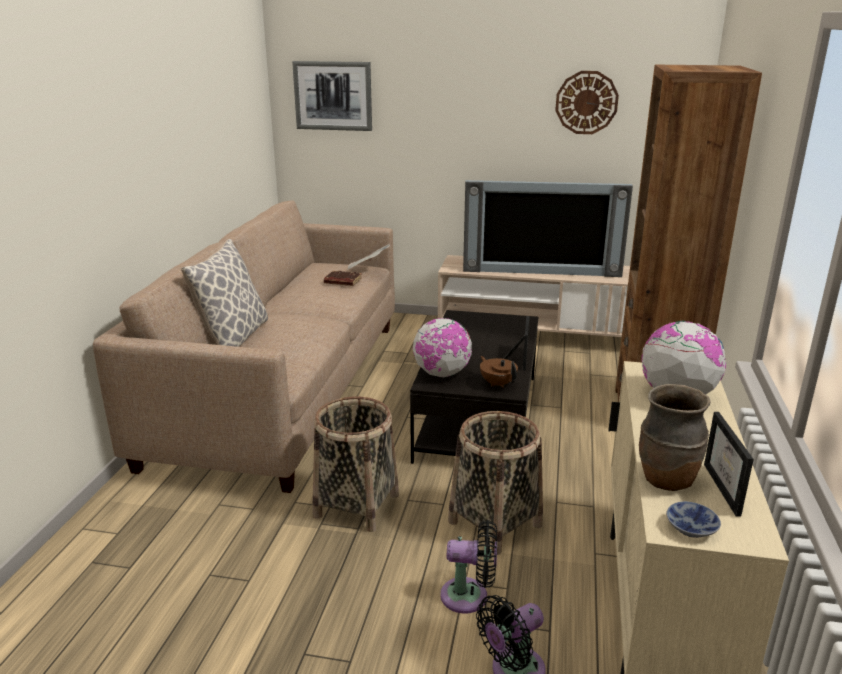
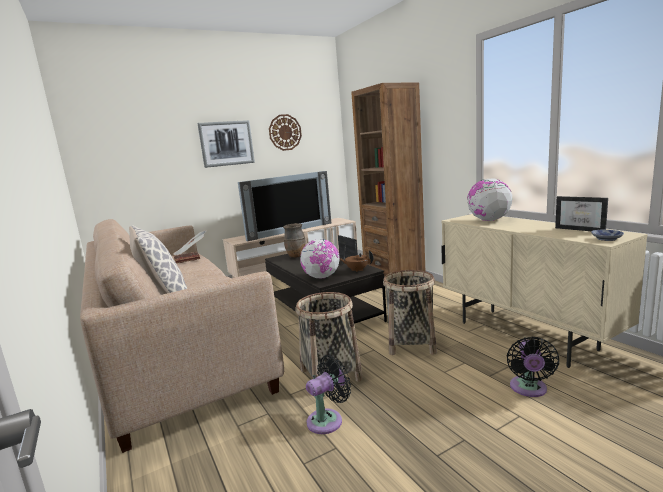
camera: 40 degrees left, 10 degrees down
picture [292,61,372,131] -> picture moved to [197,120,255,168]
black fan [440,520,497,613] -> black fan moved to [306,355,351,434]
brown vase [639,384,711,491] -> brown vase moved to [283,223,305,258]

